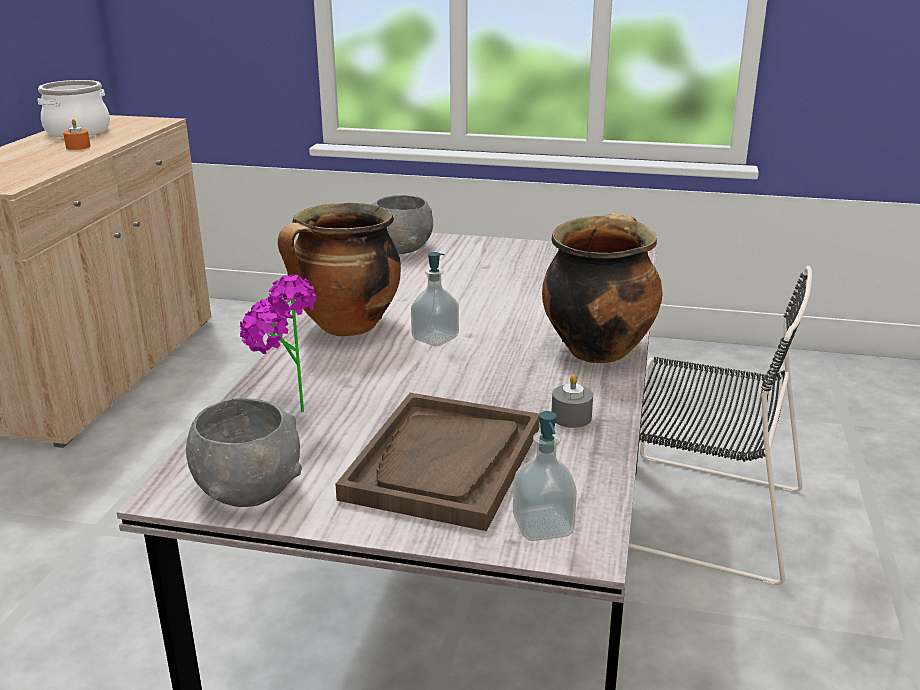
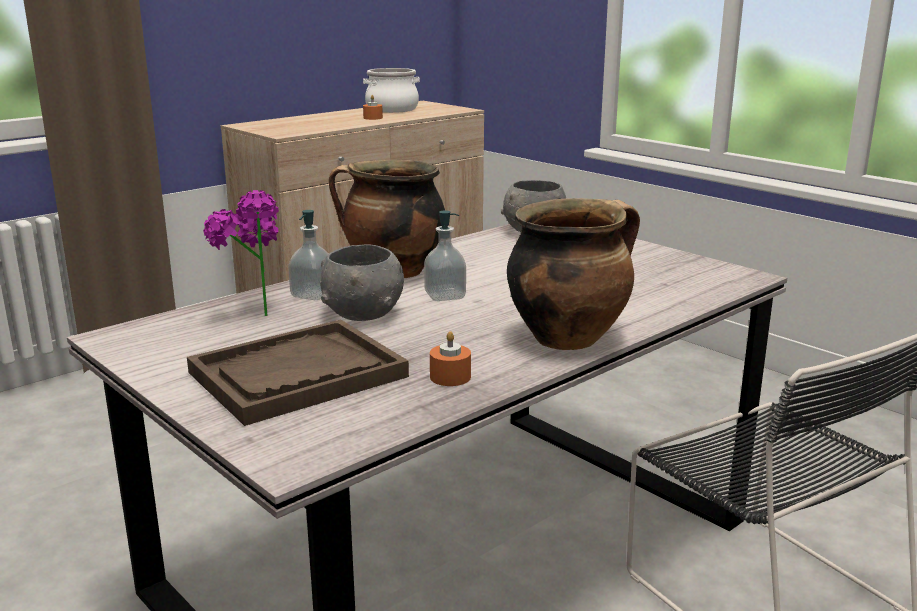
camera: 35 degrees right, 5 degrees down
grey bowl [186,398,302,507] -> grey bowl moved to [320,245,404,321]
soap dispenser [513,411,577,541] -> soap dispenser moved to [288,210,329,300]
grey candle [551,374,593,428] -> orange candle [430,331,471,386]

